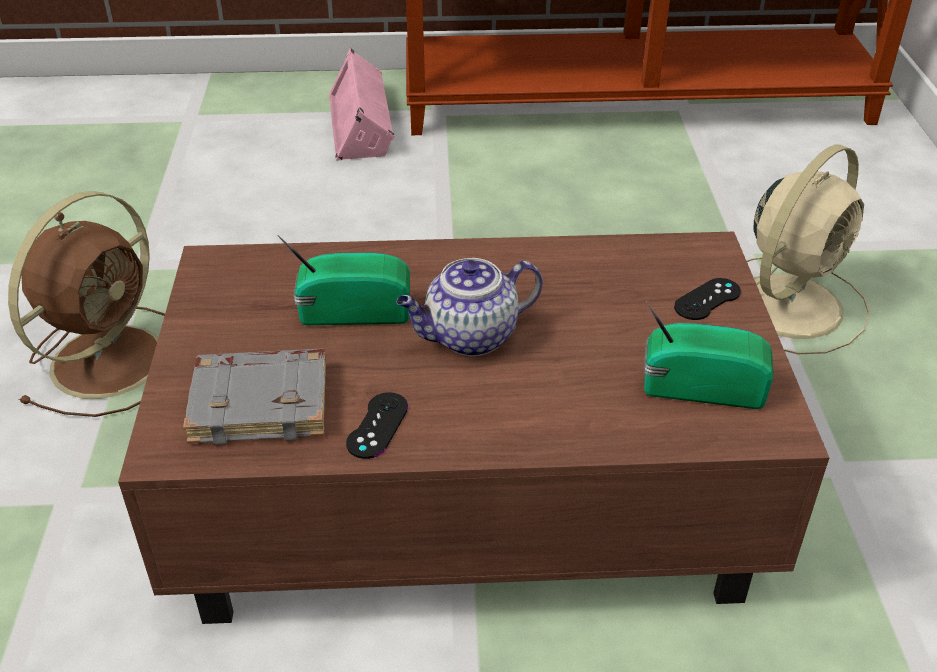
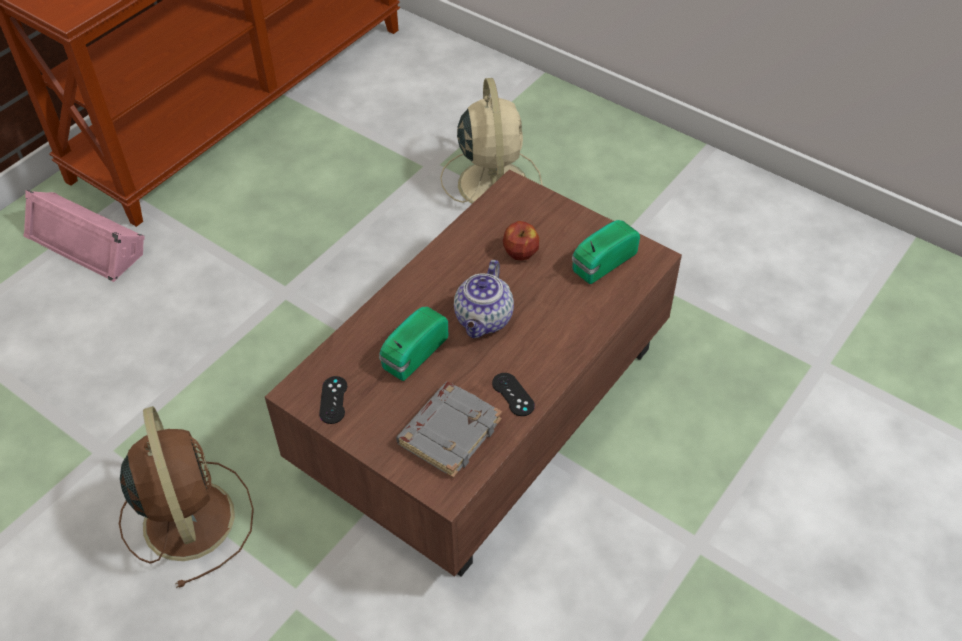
camera: 50 degrees left, 10 degrees up
black game controller [674,278,741,320] -> black game controller moved to [319,376,347,424]
none -> apple [503,221,539,261]

